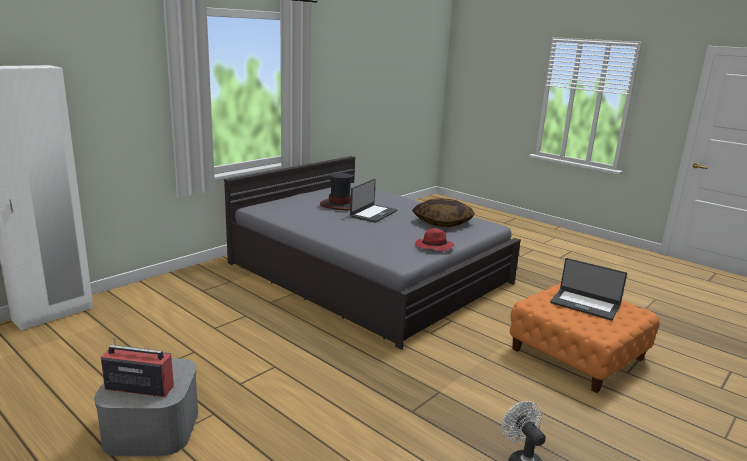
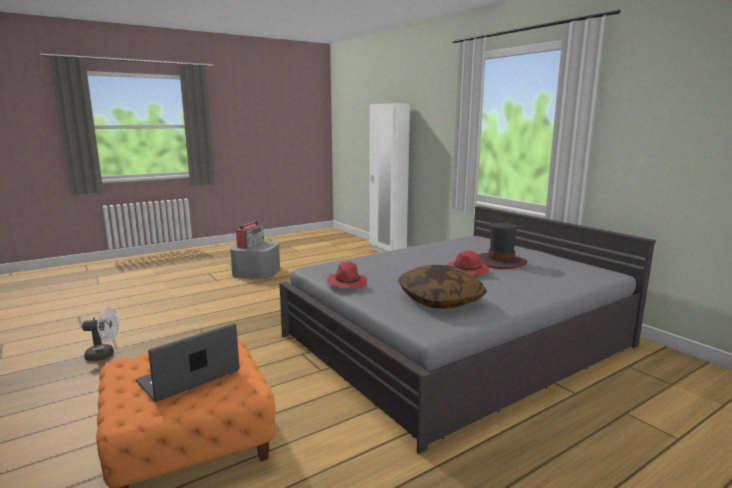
camera: 105 degrees right, 5 degrees down
laptop [350,179,398,223] -> red hat [447,251,489,275]

